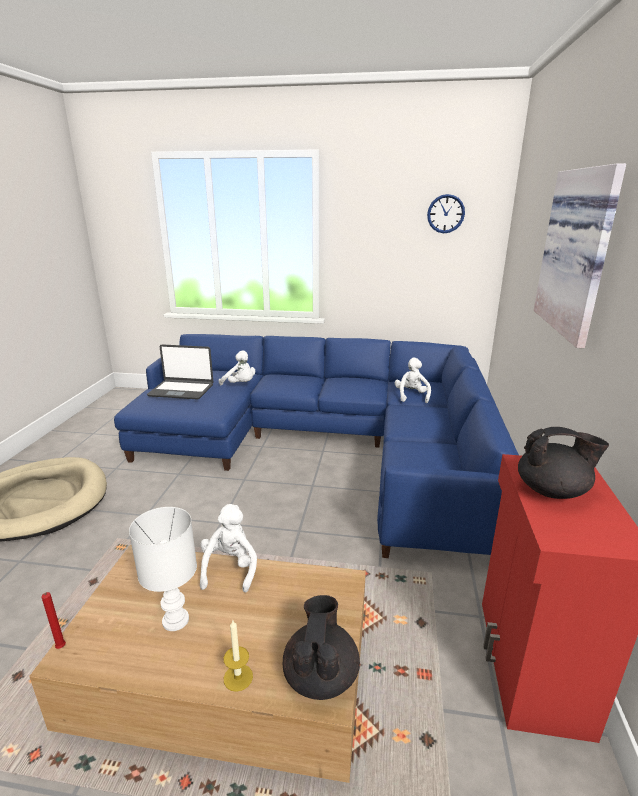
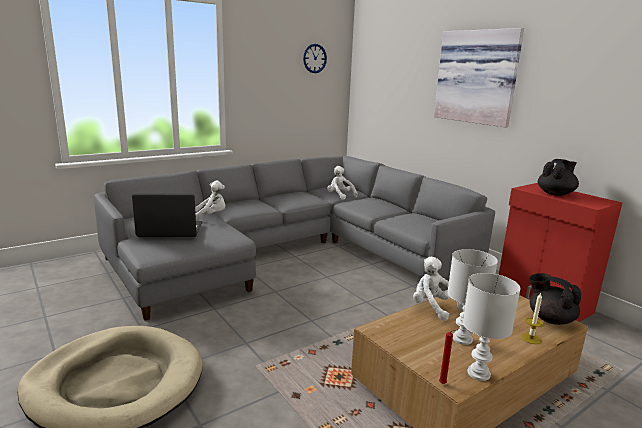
camera: 45 degrees left, 5 degrees down
blue sofa [114,334,519,558] -> grey sofa [94,156,495,321]
laptop [147,344,213,399] -> laptop turned 150 degrees counterclockwise [132,193,202,237]
none -> white table lamp [462,273,521,381]

